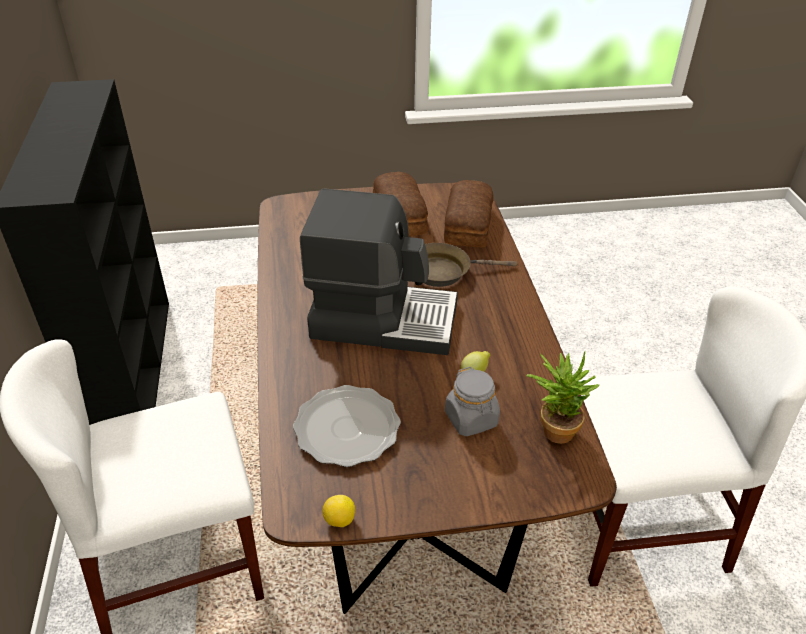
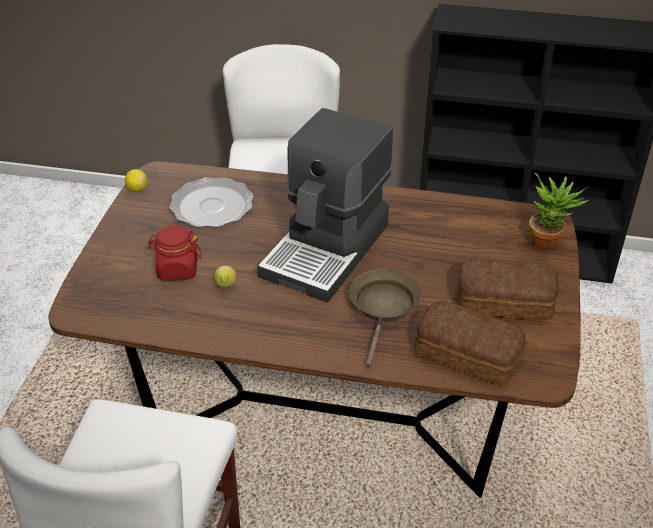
camera: 110 degrees right, 0 degrees up
grey jar [445,367,500,436] -> red jar [147,225,201,281]
potted plant [526,352,599,444] -> potted plant moved to [529,173,589,249]

